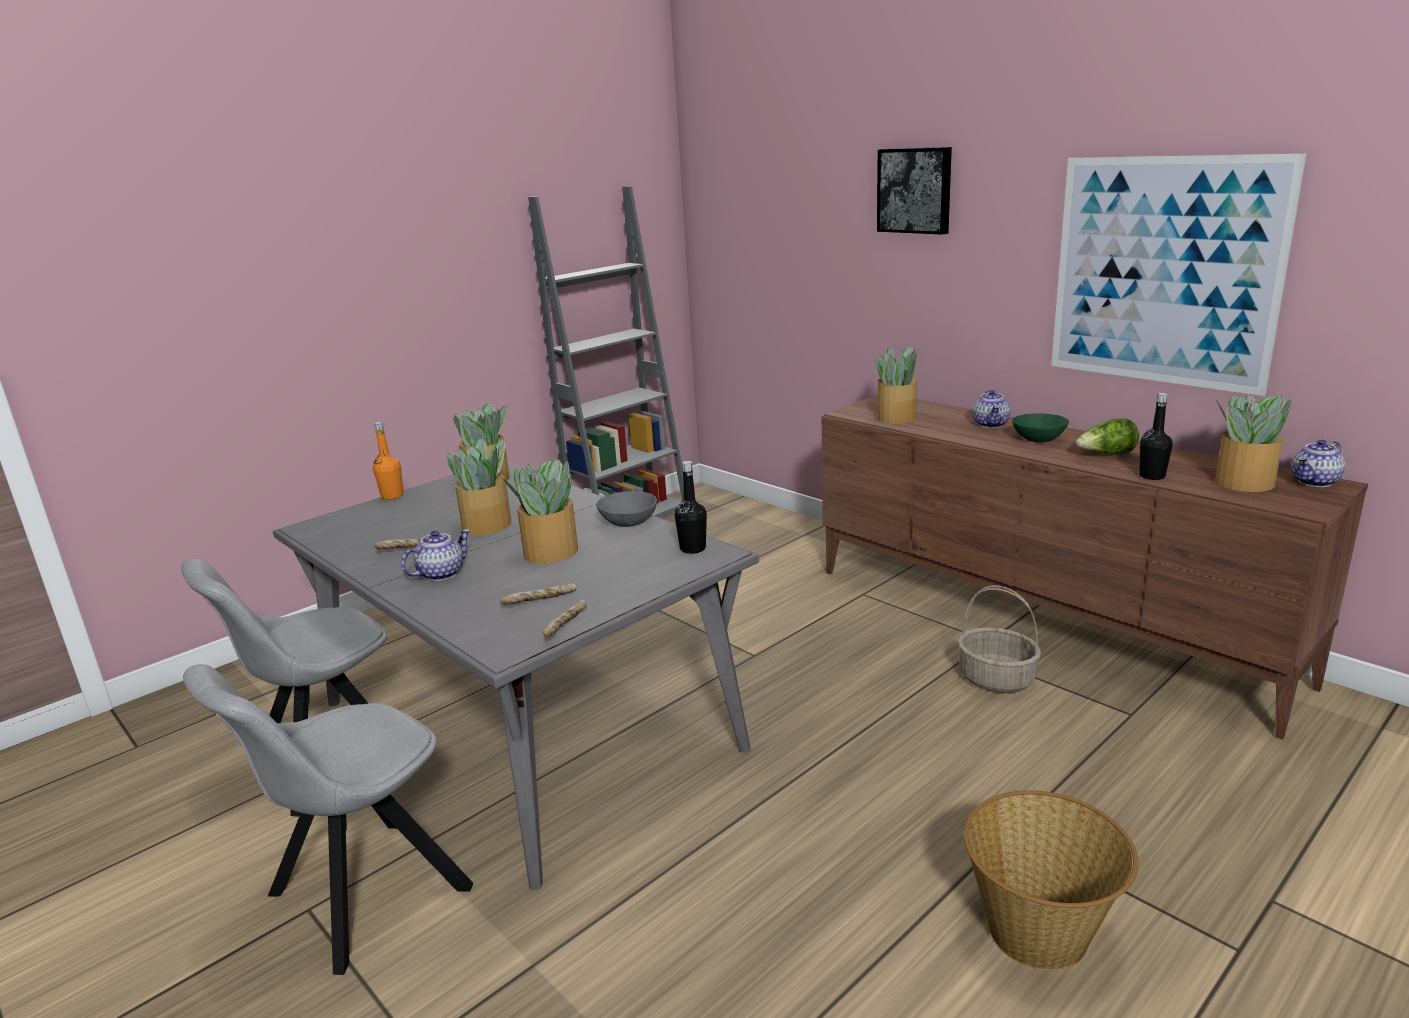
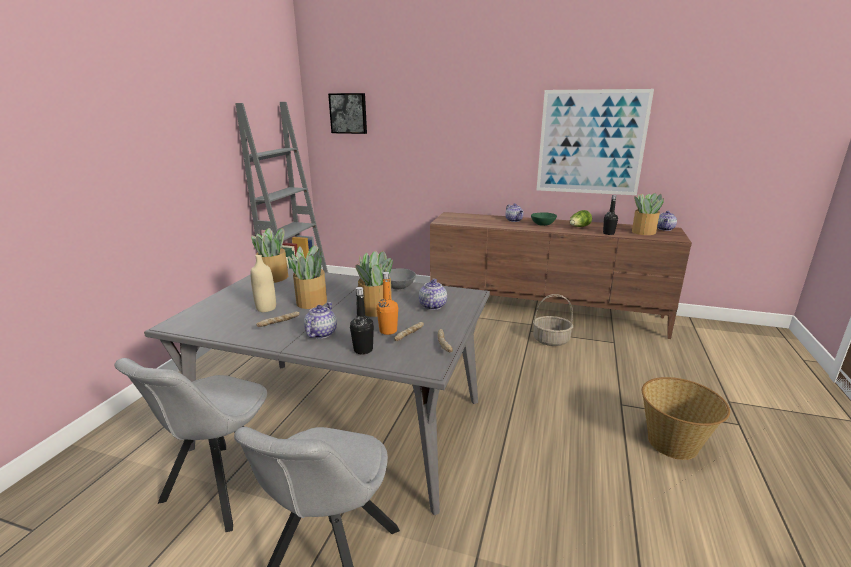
camera: 30 degrees left, 0 degrees up
orange bottle [373,422,404,500] -> orange bottle moved to [376,272,398,335]
black bottle [675,461,707,554] -> black bottle moved to [350,287,374,355]
potted plant [875,346,917,424] -> none
picture [877,147,952,235] -> picture moved to [328,93,367,134]
none -> beige bottle [250,255,276,312]
none -> teapot [419,279,447,310]

